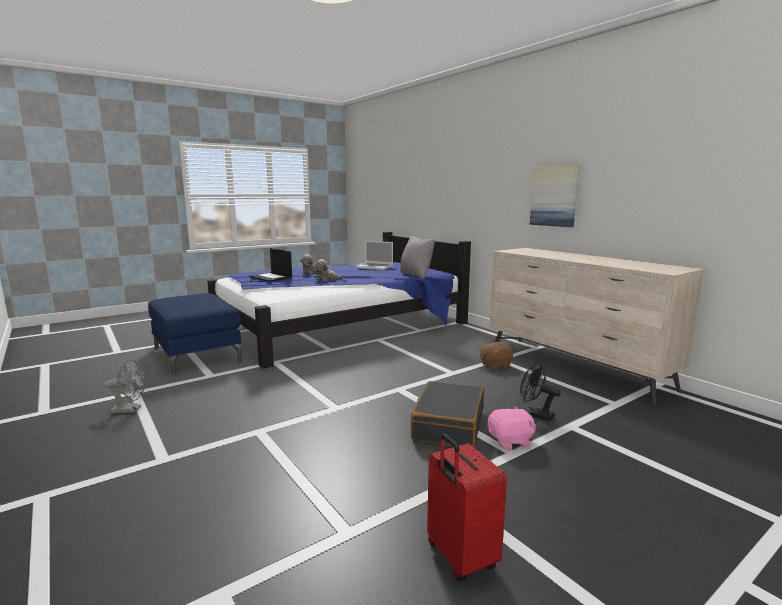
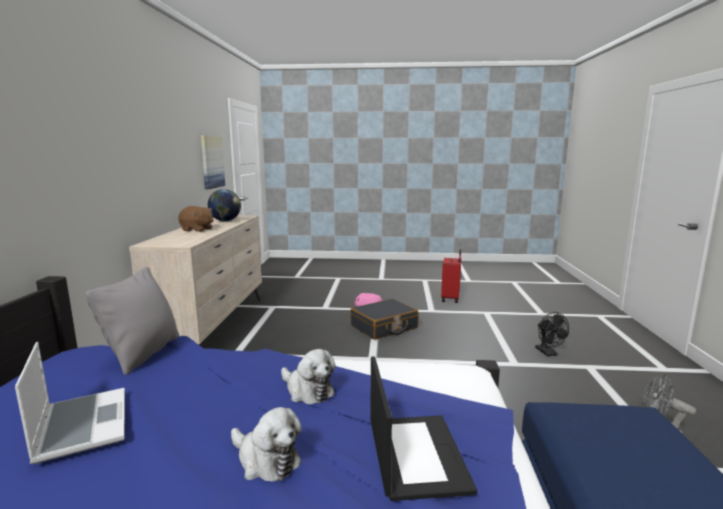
camera: 140 degrees left, 0 degrees up
brown plush toy [480,342,513,369] -> brown plush toy moved to [178,206,214,232]
black fan [520,363,561,421] -> black fan moved to [535,312,569,356]
picture [530,165,579,227] -> picture moved to [200,135,225,189]
none -> globe [208,189,241,221]

